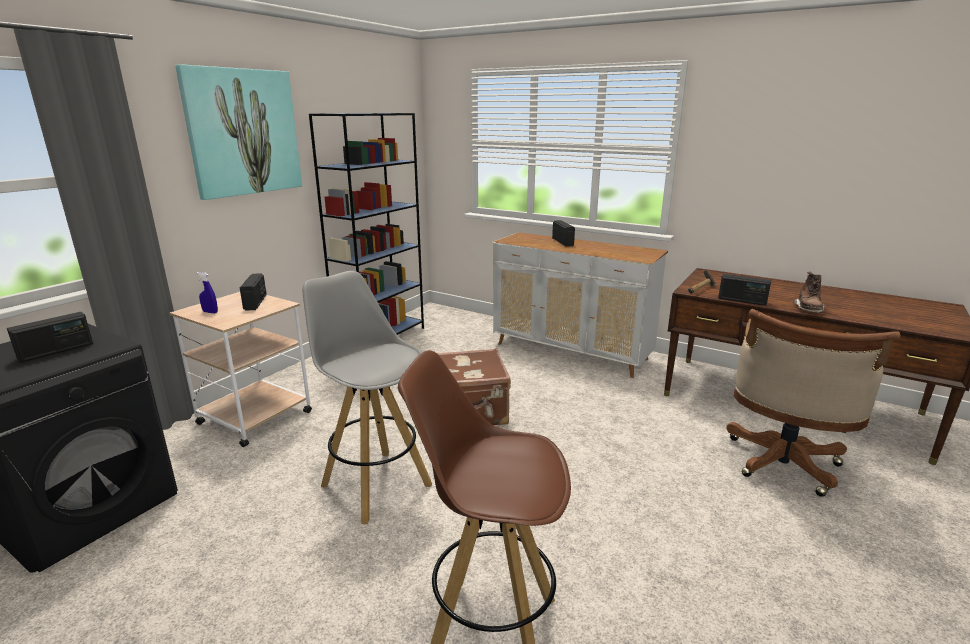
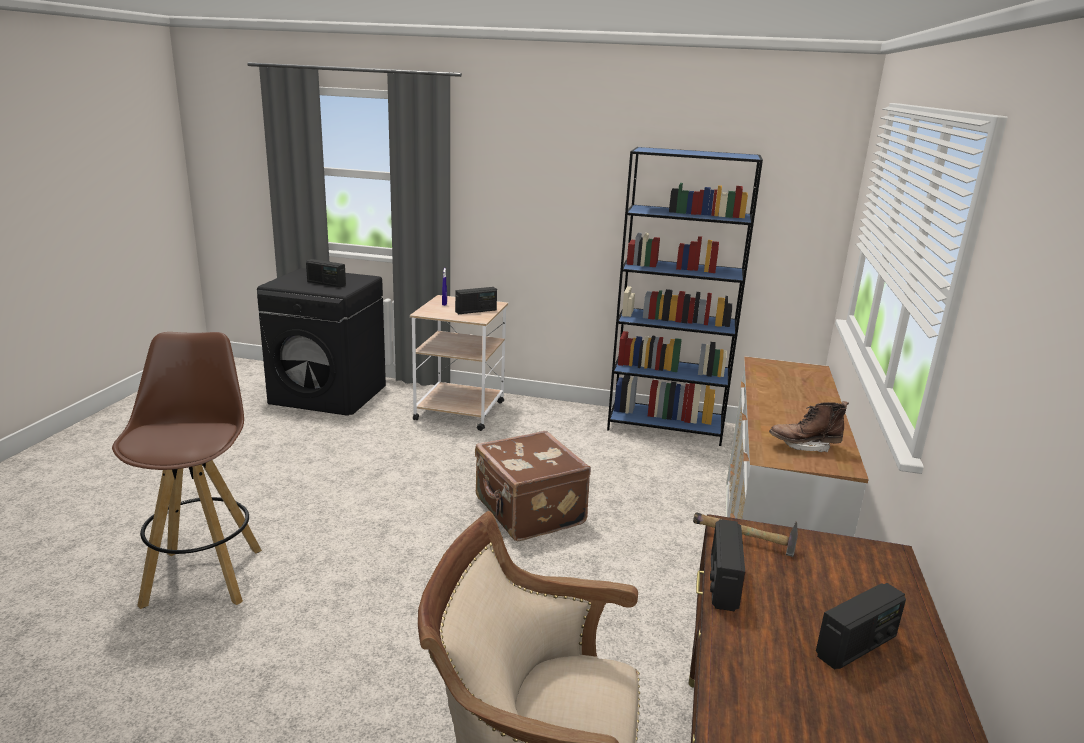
camera: 70 degrees right, 0 degrees up
picture [175,64,302,200] -> none
grey stool [302,271,432,524] -> none
radio [552,220,575,247] -> radio moved to [816,583,906,670]
brown boot [793,272,825,313] -> brown boot moved to [769,401,849,452]

